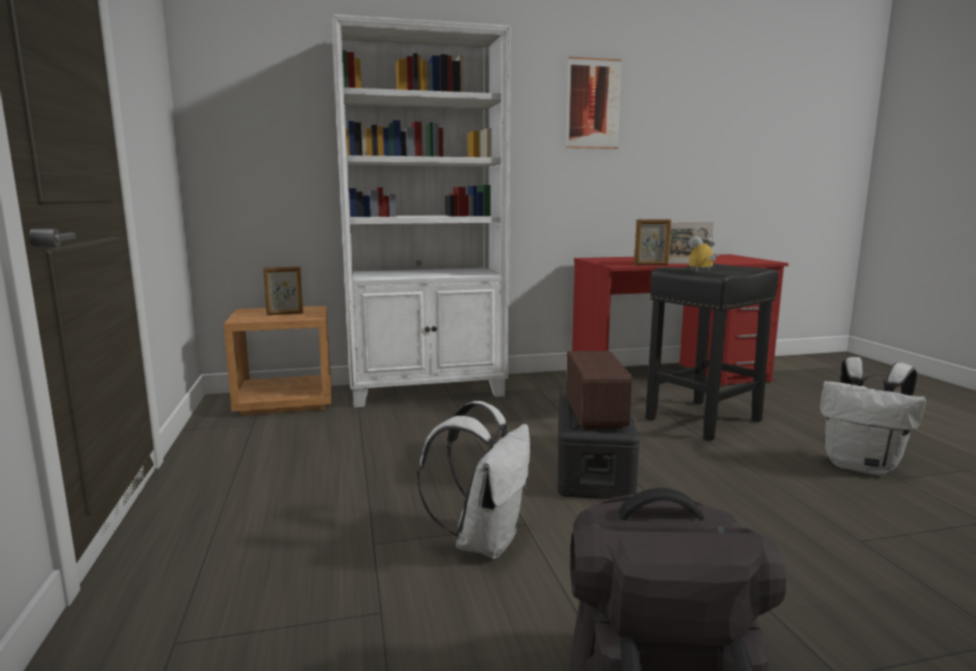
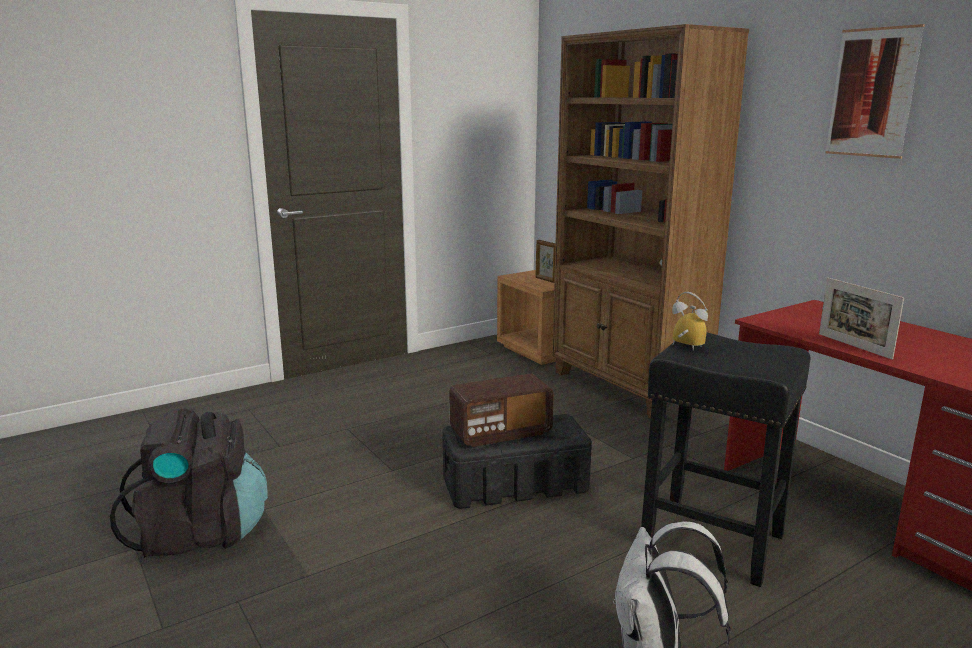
camera: 70 degrees right, 5 degrees up
white bookcase [331,14,511,408] -> brown bookcase [552,24,749,419]
white backpack [418,401,530,559] -> none
picture frame [634,219,671,265] -> none

